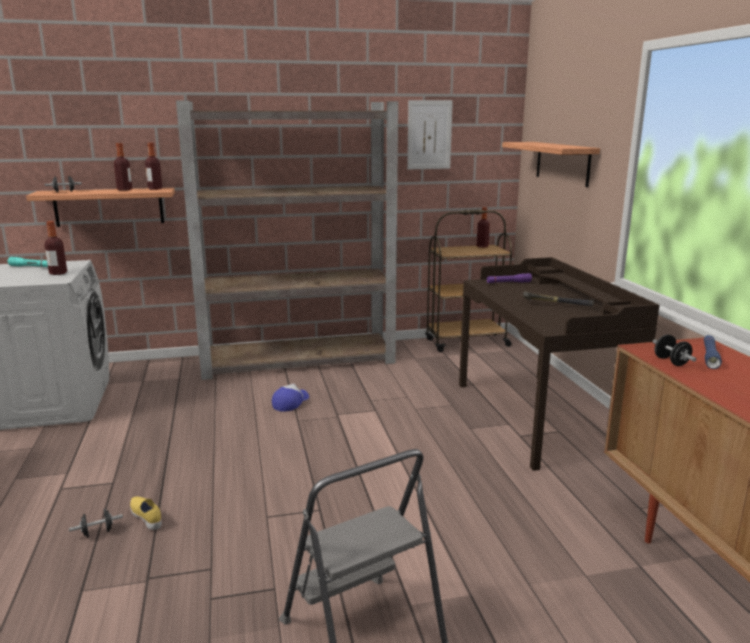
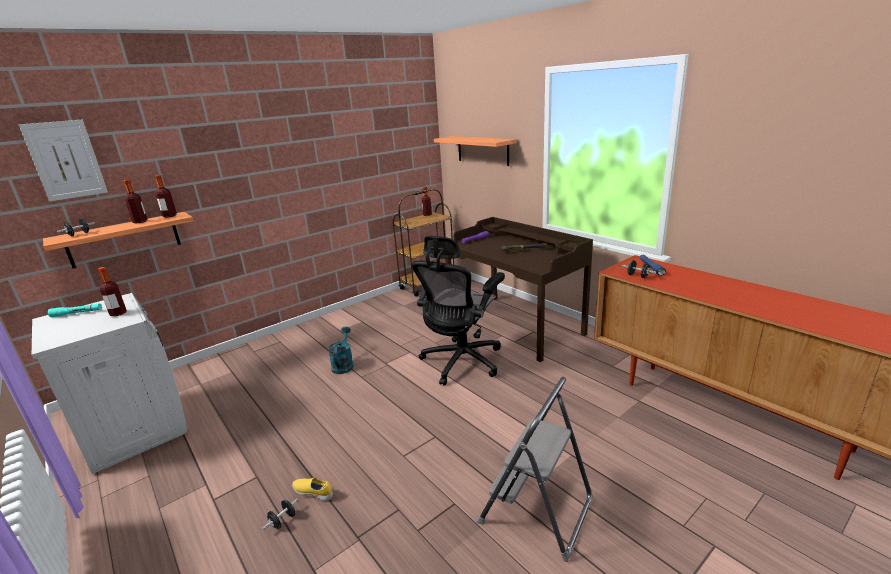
camera: 25 degrees left, 5 degrees up
brown bookcase [176,100,398,380] -> none
cap [272,384,309,412] -> turquoise watering can [328,327,354,374]
picture [407,100,453,169] -> picture moved to [19,120,108,202]
none -> office chair [412,236,505,386]

